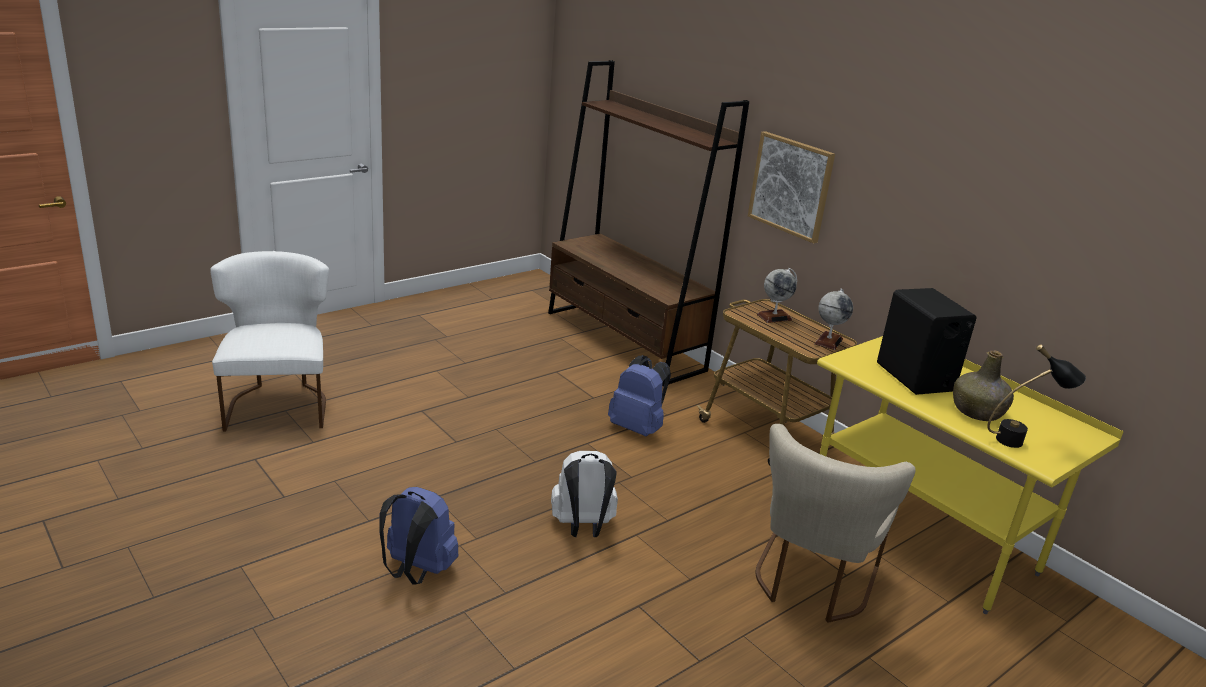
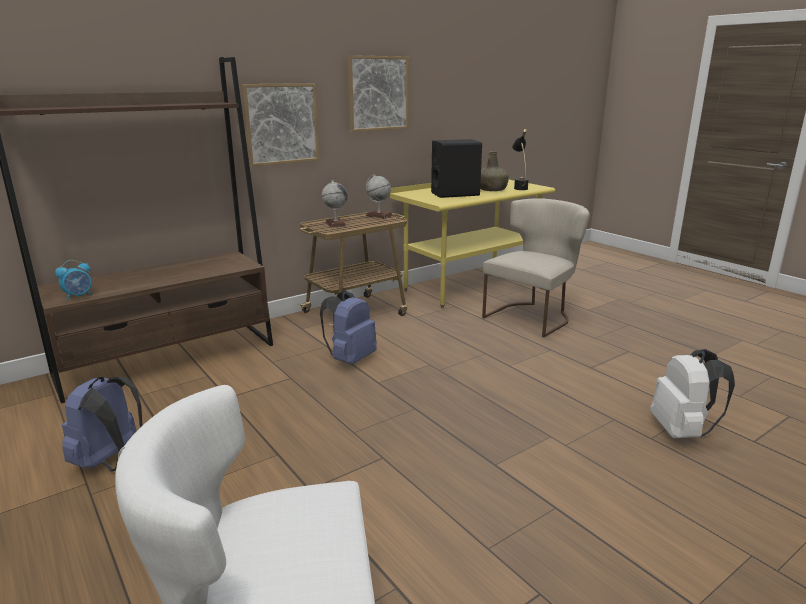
camera: 85 degrees left, 5 degrees down
blue backpack [380,487,459,585] -> blue backpack moved to [62,376,143,472]
white backpack [551,451,618,537] -> white backpack moved to [650,349,735,438]
beige chair [755,424,916,623] -> beige chair turned 75 degrees counterclockwise [482,198,590,337]
none -> alarm clock [55,260,92,300]
none -> picture [347,55,409,132]

